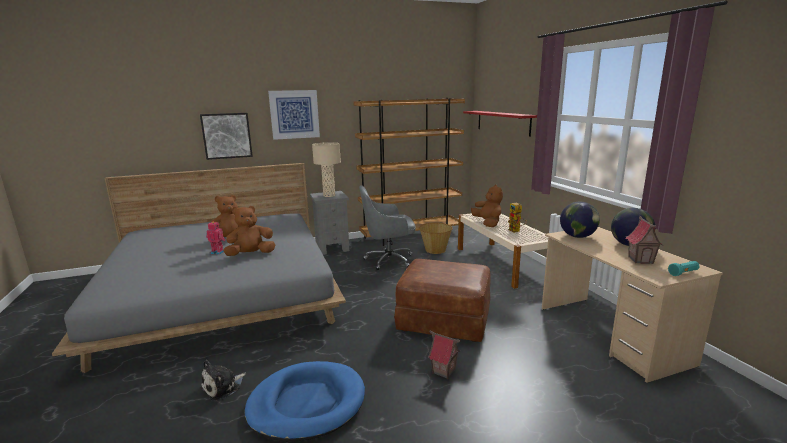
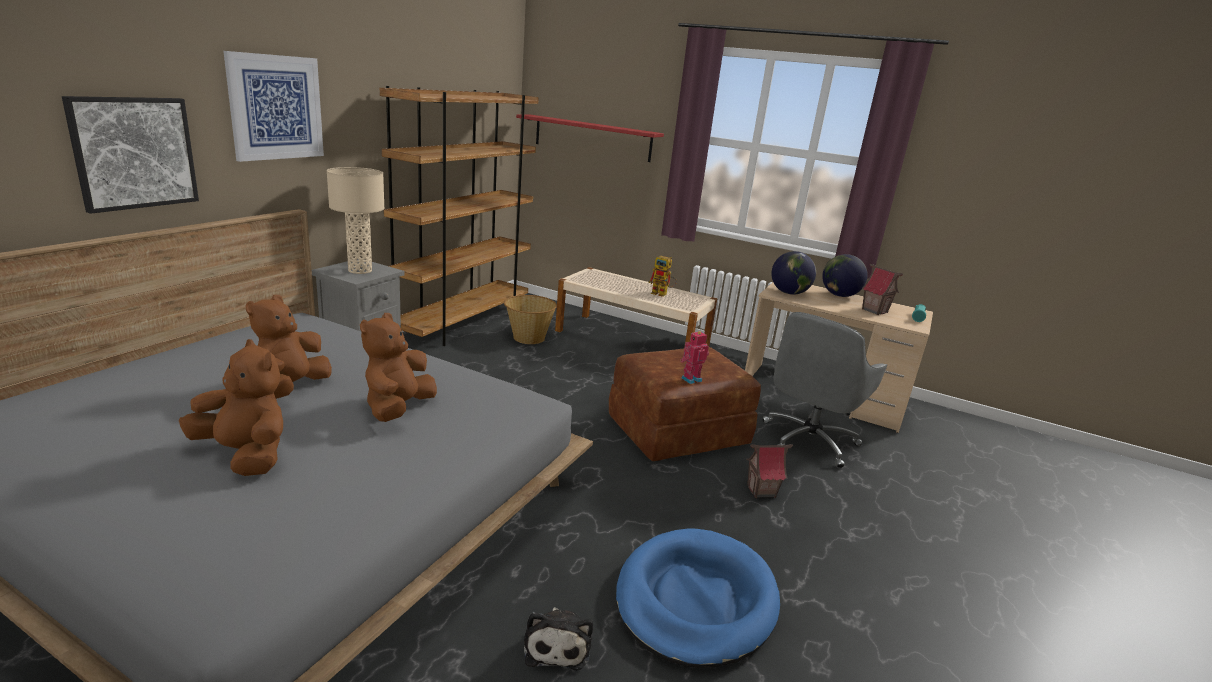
camera: 45 degrees left, 5 degrees up
toy robot [206,222,225,255] -> toy robot moved to [680,331,709,384]
grey office chair [359,185,416,270] -> grey office chair moved to [763,312,887,468]
brown plush toy [471,185,503,227] -> brown plush toy moved to [179,339,283,476]

